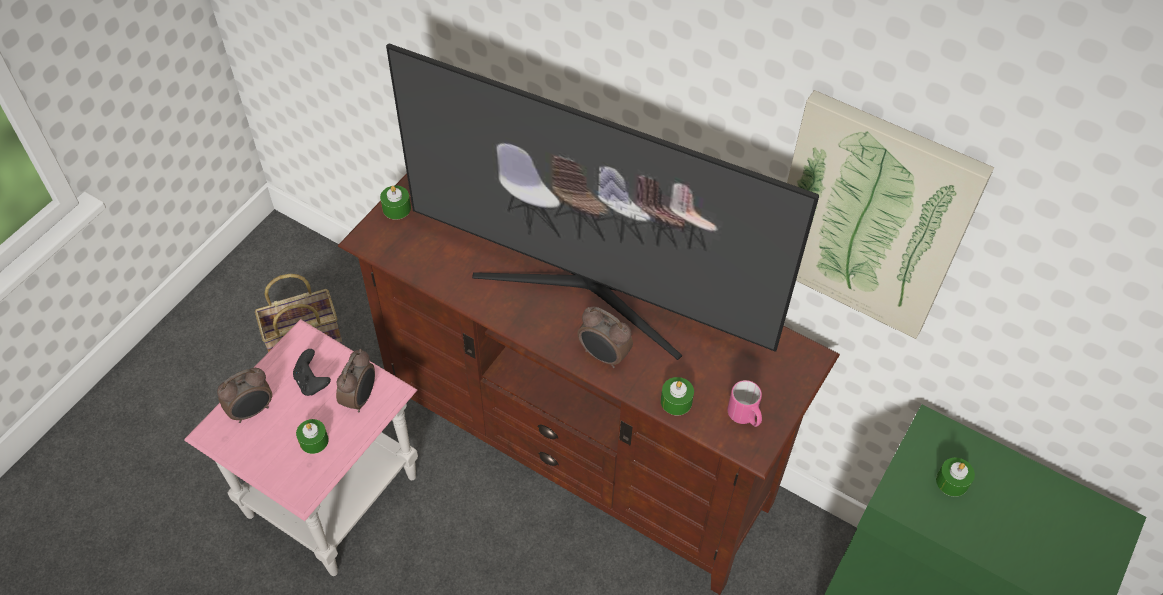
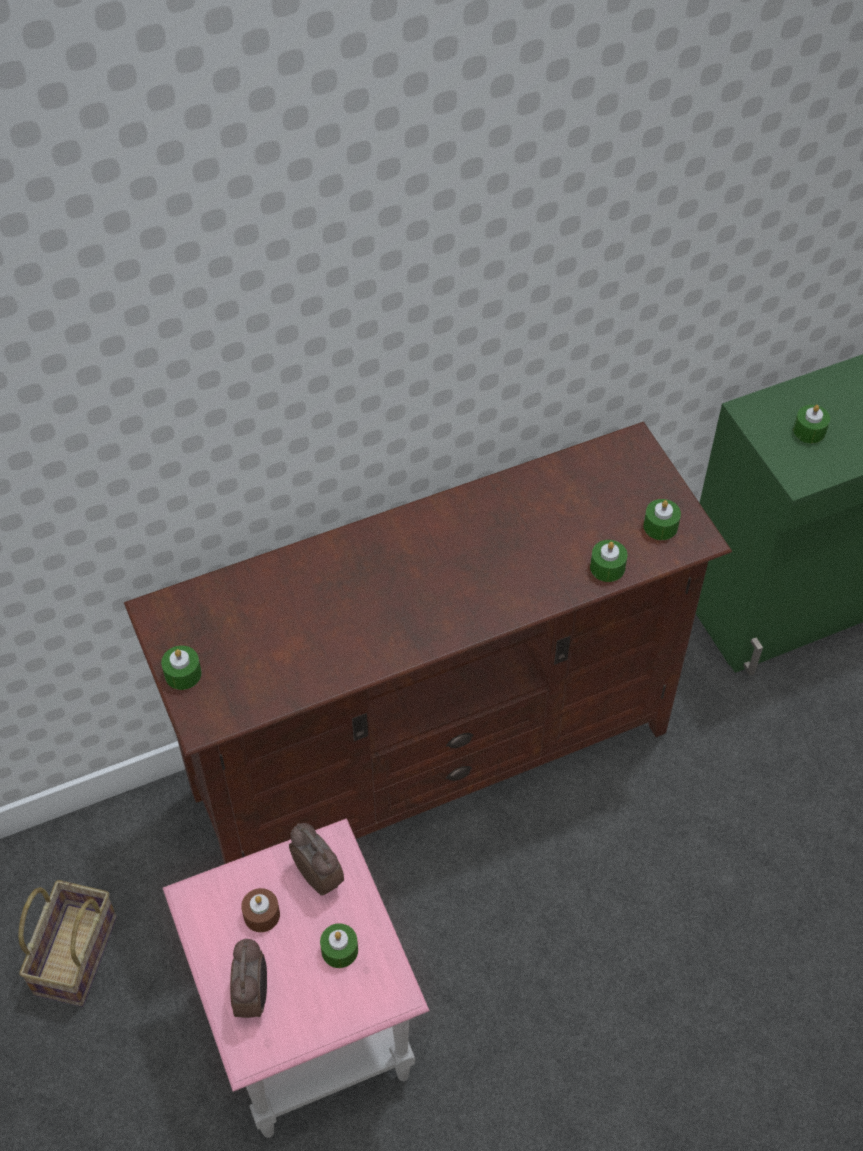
camera: 55 degrees left, 0 degrees up
black game controller [293,349,331,396] -> brown candle [241,888,280,932]
television [386,44,819,360] -> none
alarm clock [578,307,633,368] -> none
pink mug [727,380,762,427] -> green candle [643,499,681,540]
picture [787,90,994,339] -> none

